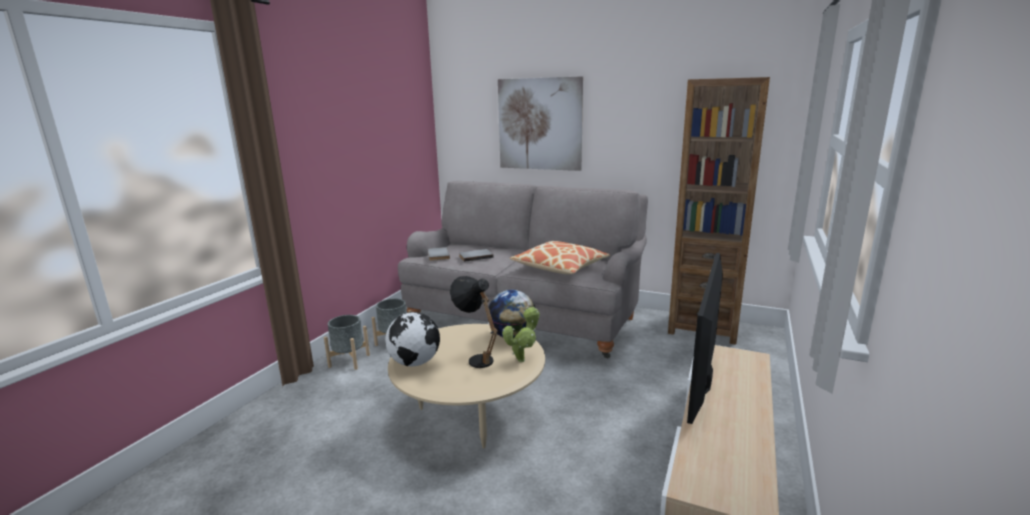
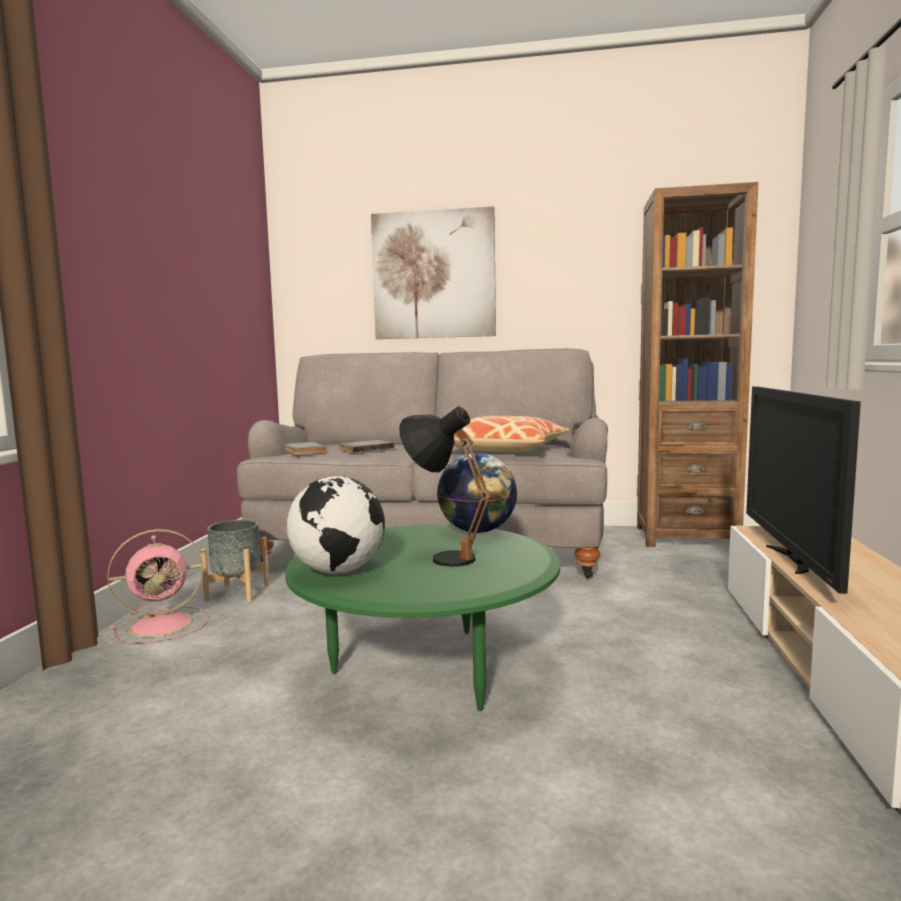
camera: 15 degrees left, 10 degrees down
grey planter [324,315,370,370] -> pink fan [107,529,208,643]
beige coffee table [388,324,545,448] -> green coffee table [285,524,560,711]
potted plant [502,307,540,362] -> none

